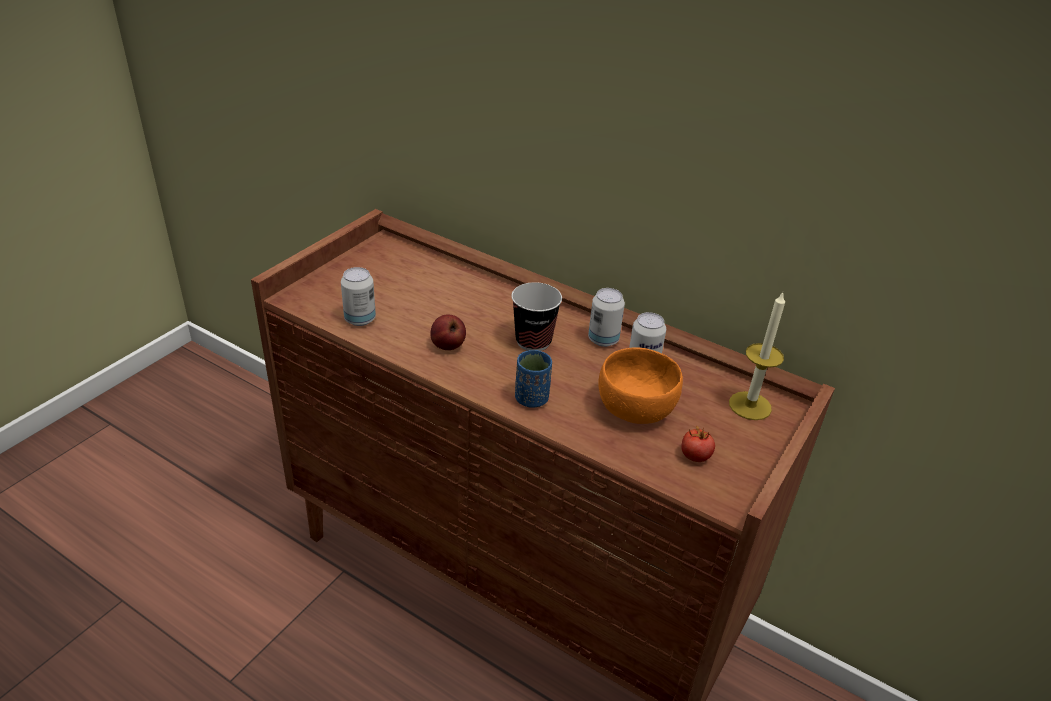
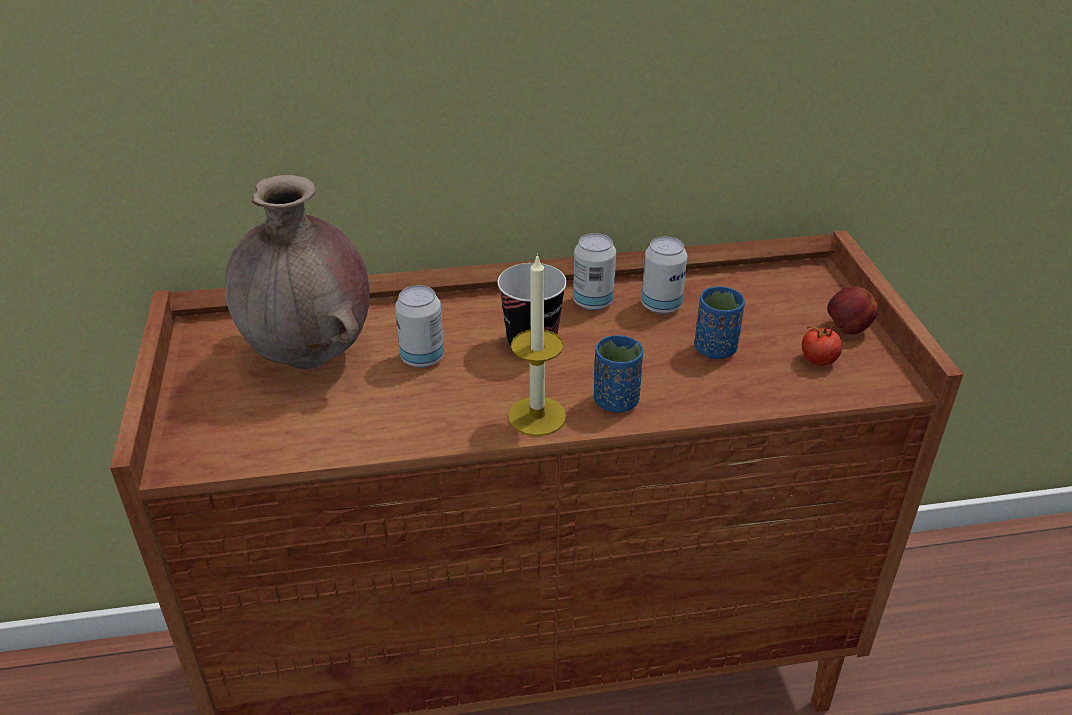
camera: 40 degrees left, 0 degrees up
can [341,267,376,326] -> can moved to [395,285,444,368]
apple [430,315,466,350] -> apple moved to [827,286,878,334]
orange bowl [598,347,683,424] -> blue cup [694,286,745,359]
candle [729,292,785,420] -> candle moved to [508,253,567,436]
none -> brown vase [225,175,370,369]

